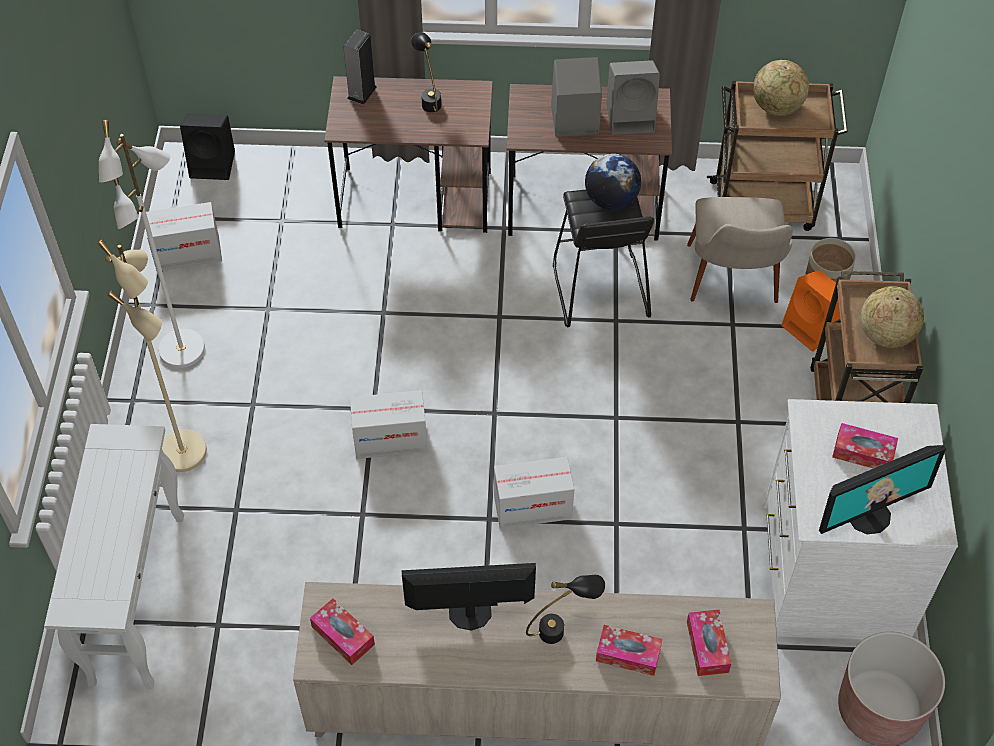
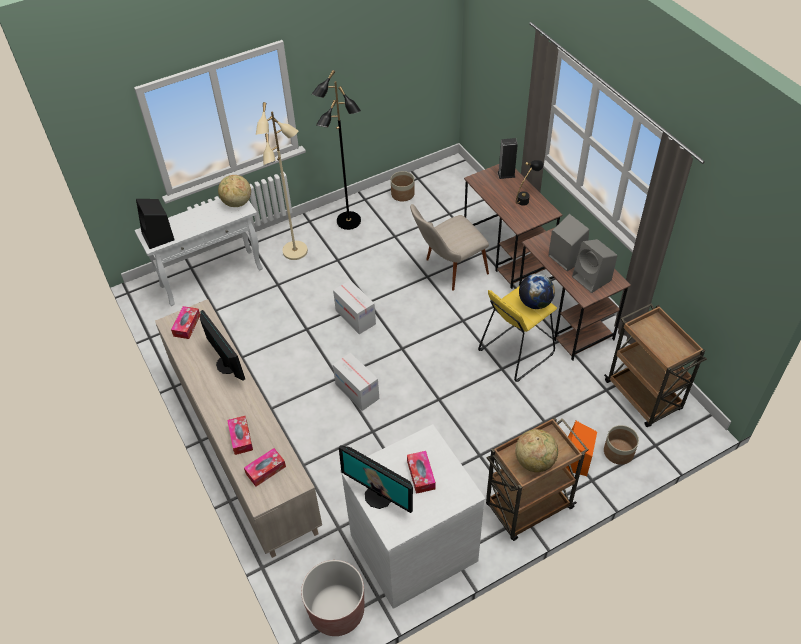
camera: 60 degrees right, 5 degrees down
white floor lamp [99,120,205,368] -> black floor lamp [312,70,361,230]
cardboard box [146,202,222,271] -> planter [391,171,415,202]
black speaker [180,113,235,180] -> black speaker moved to [136,199,174,249]
black table lamp [526,574,605,644] -> none
black stool [553,190,654,327] -> yellow stool [478,286,557,382]
beige chair [687,197,793,303] -> beige chair moved to [410,204,489,291]
globe [753,60,809,116] -> globe moved to [218,175,251,207]

